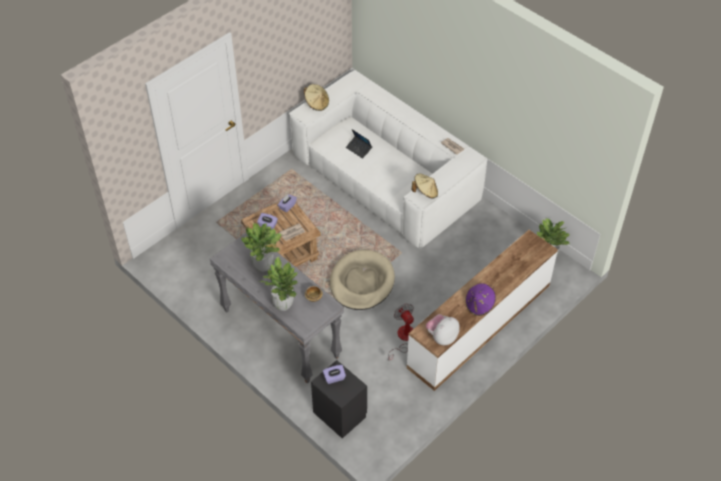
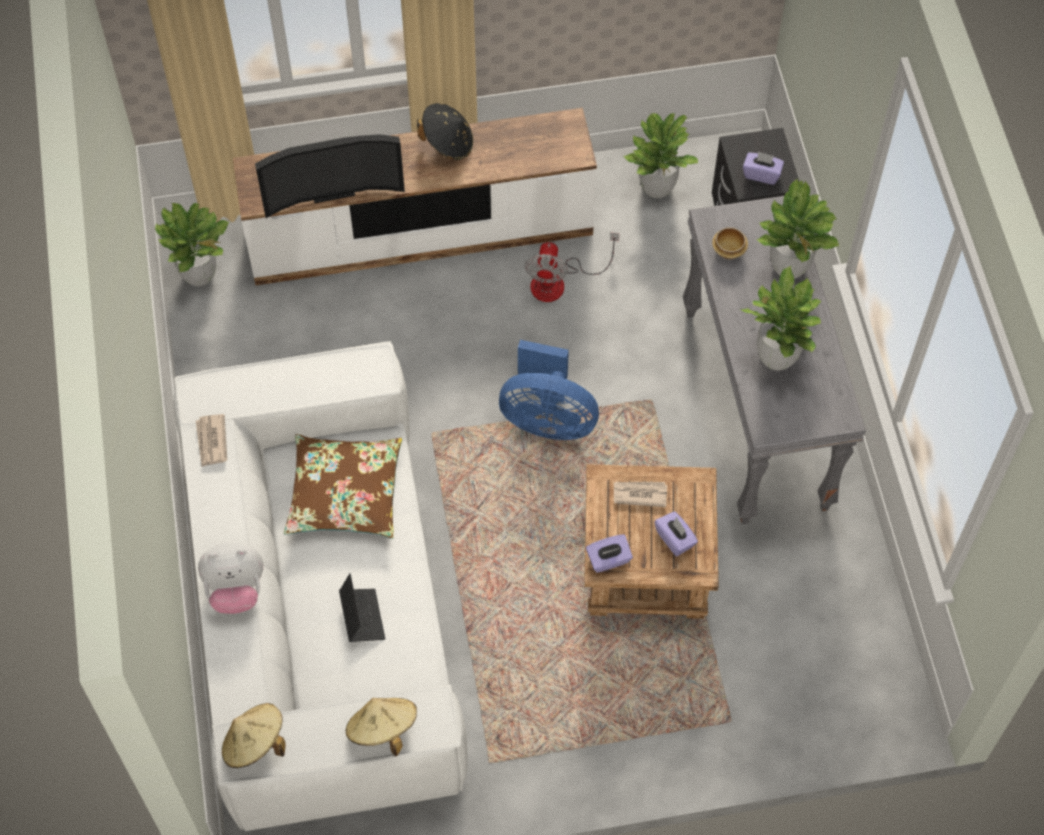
camera: 145 degrees left, 10 degrees up
beige dog bed [330,250,395,310] -> blue fan [499,340,599,440]
beige hat [412,174,438,198] -> beige hat moved to [222,703,286,768]
plush toy [426,314,460,345] -> plush toy moved to [198,542,263,614]
purple hat [465,283,496,316] -> black hat [417,103,473,160]
none -> television [255,134,405,218]
none -> brown pillow [284,434,402,539]
none -> potted plant [624,113,698,198]

